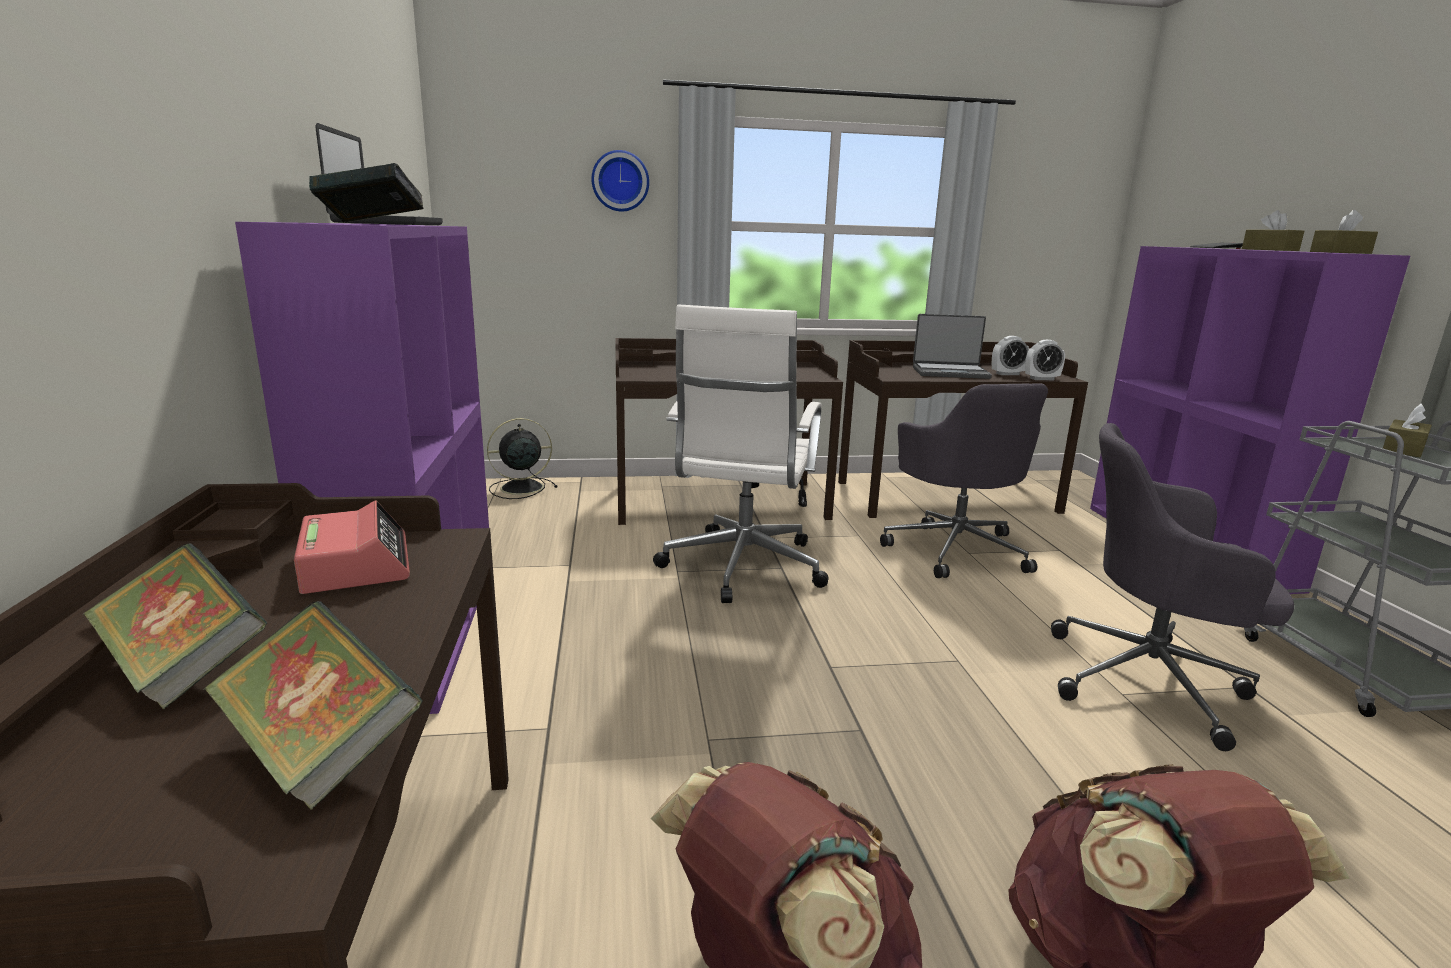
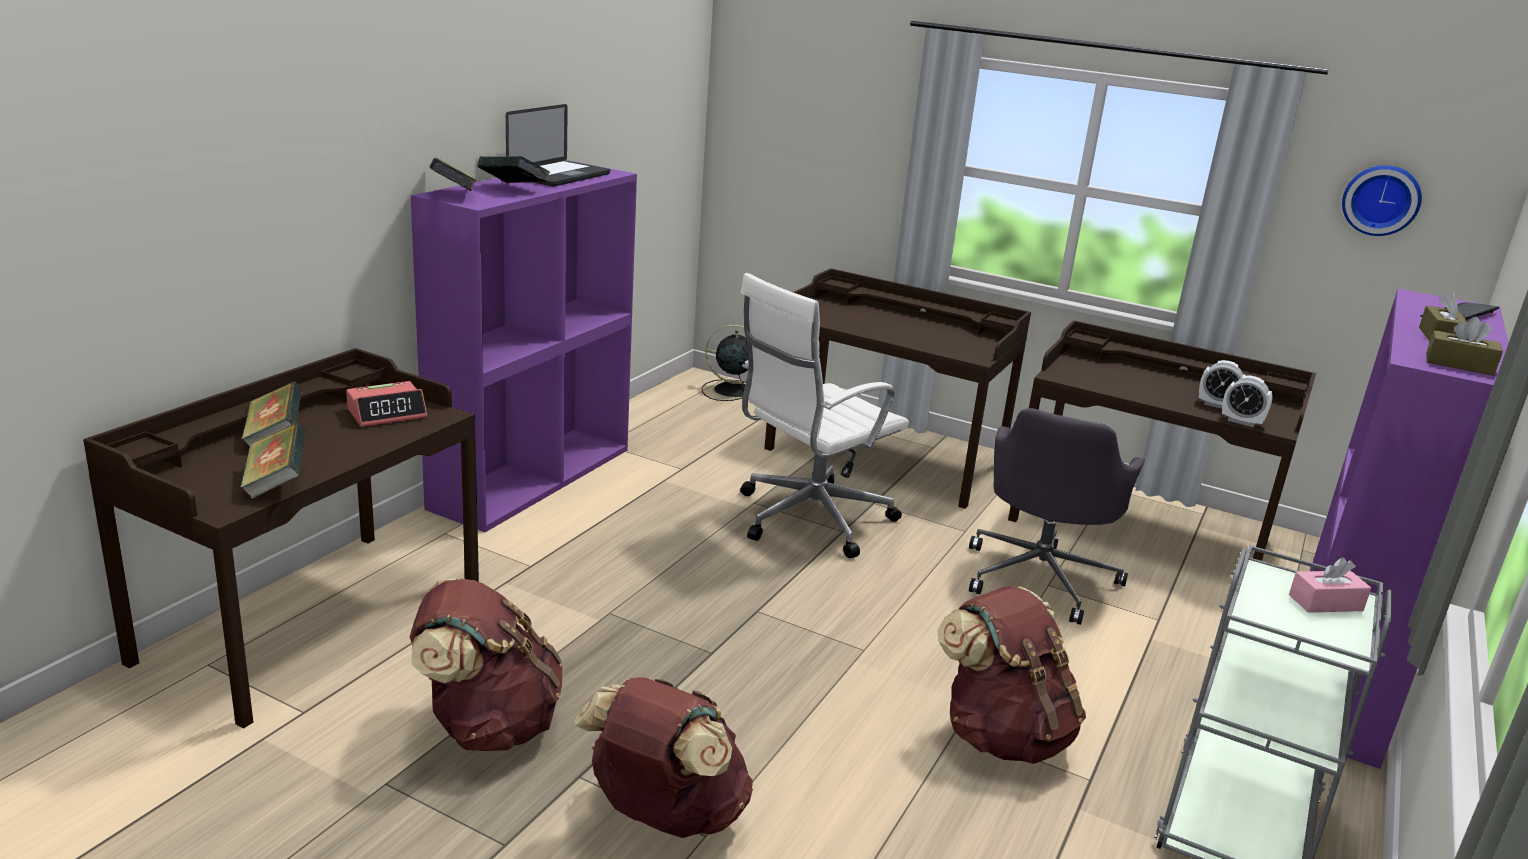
camera: 35 degrees right, 5 degrees up
alarm clock [294,500,410,594] -> alarm clock turned 45 degrees clockwise [346,381,427,427]
wall clock [592,150,649,212] -> wall clock moved to [1342,165,1422,236]
laptop [913,314,992,379] -> none
grey office chair [1051,423,1294,751] -> brown backpack [937,586,1086,764]
brown tissue box [1383,404,1432,457] -> pink tissue box [1289,557,1371,613]
none -> book [430,158,477,191]

